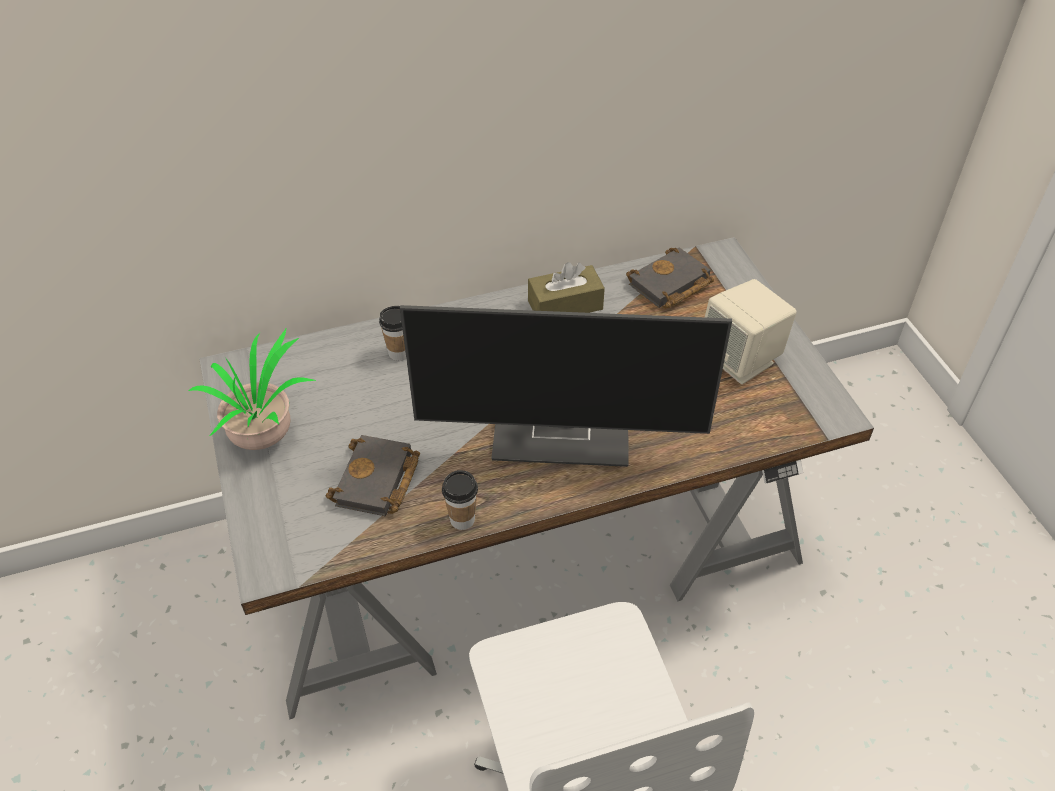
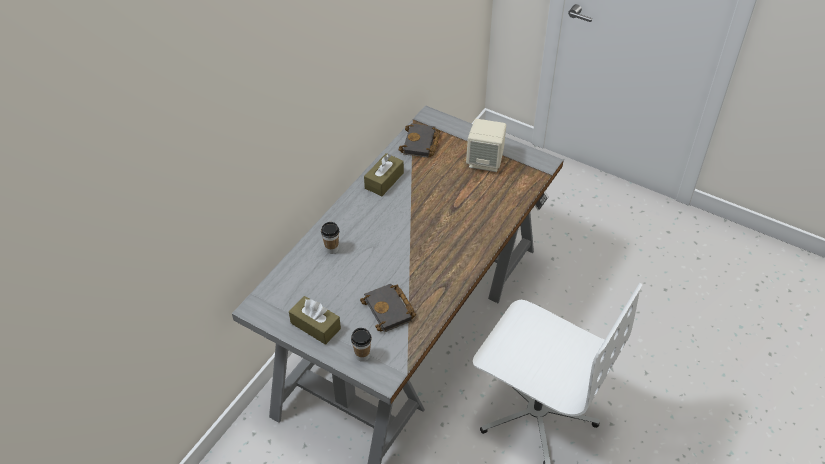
camera: 40 degrees left, 0 degrees up
potted plant [188,329,316,450] -> brown tissue box [289,296,341,345]
monitor [400,305,732,467] -> none
cup [442,470,478,530] -> cup moved to [351,328,372,362]

